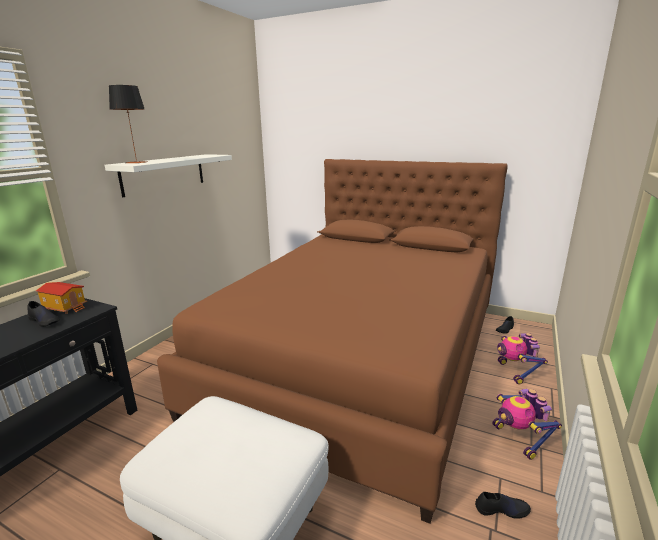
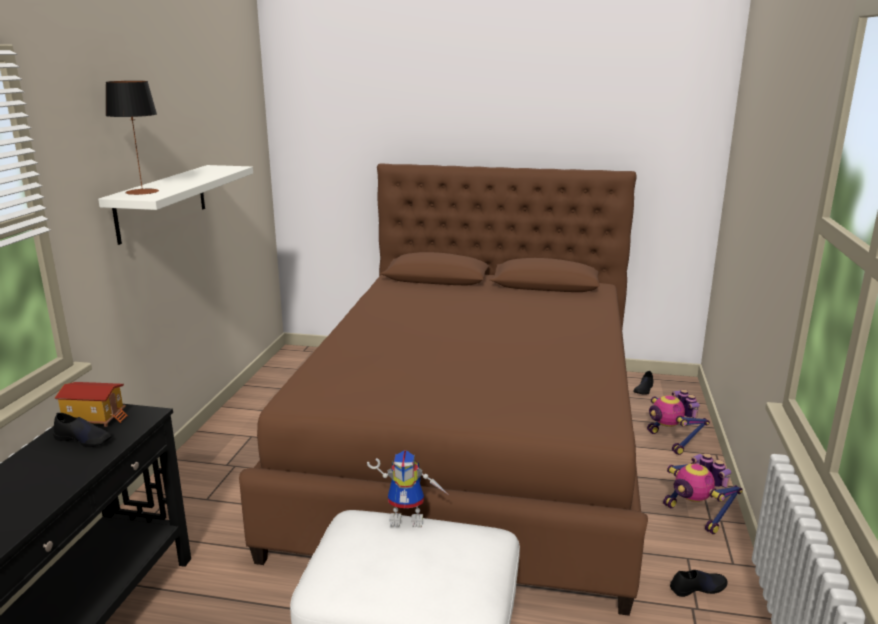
camera: 15 degrees left, 0 degrees up
none -> toy robot [367,450,450,527]

